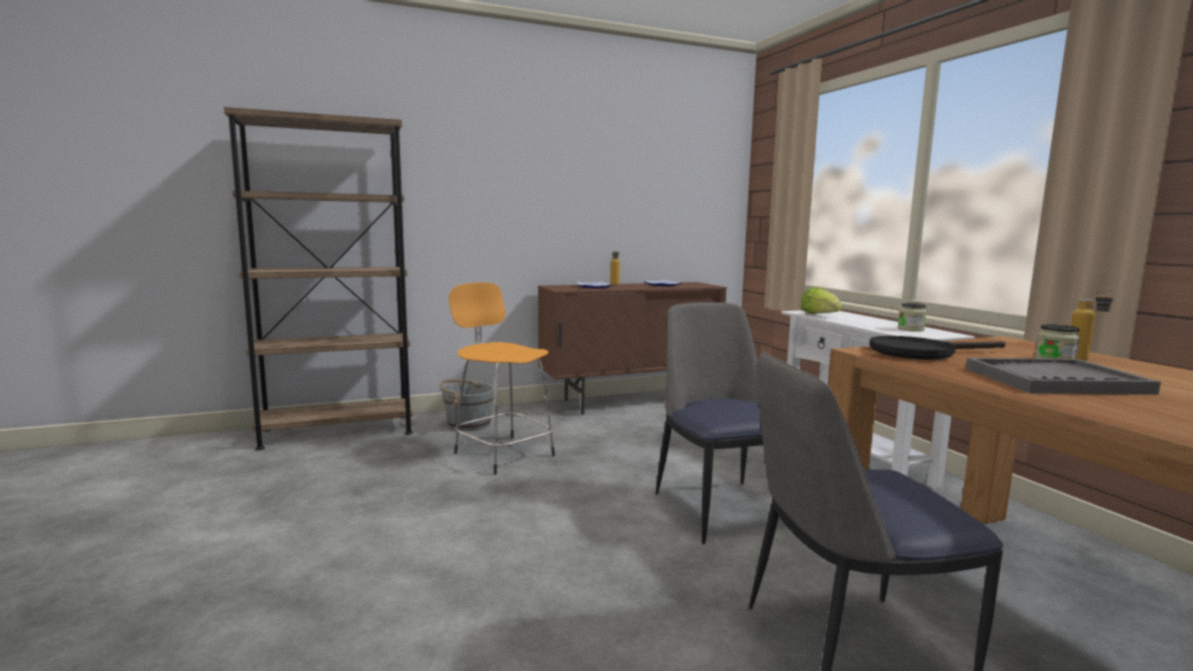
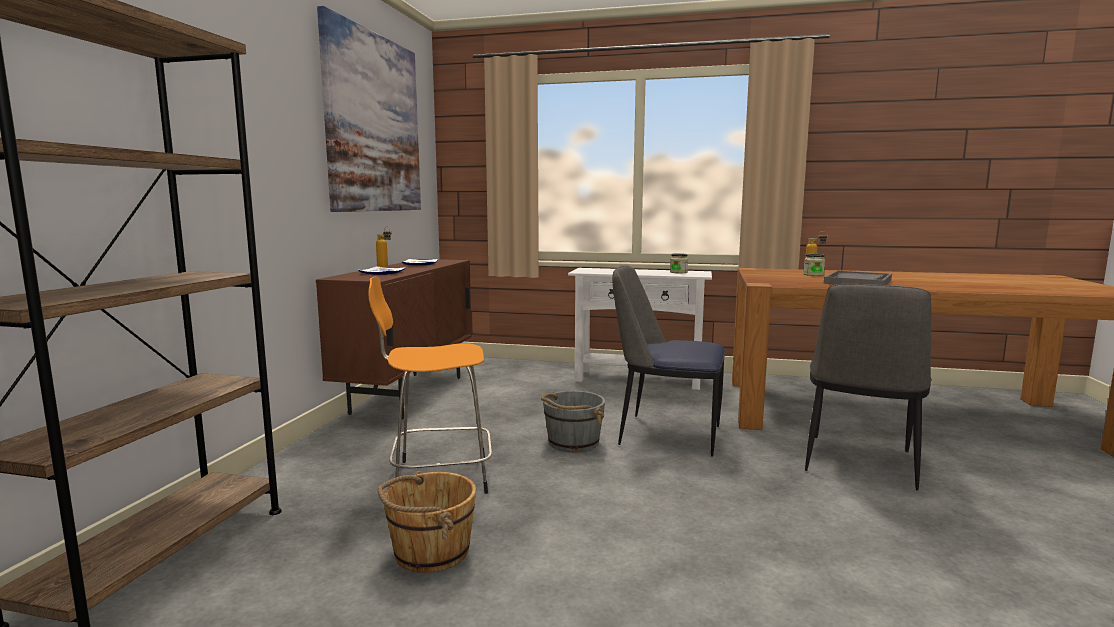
camera: 55 degrees left, 0 degrees up
grey bucket [440,379,495,431] -> grey bucket moved to [541,391,605,452]
lettuce [800,287,842,314] -> none
black frying pan [869,336,1005,360] -> none
none -> picture [317,6,421,212]
none -> brown bucket [377,471,476,573]

